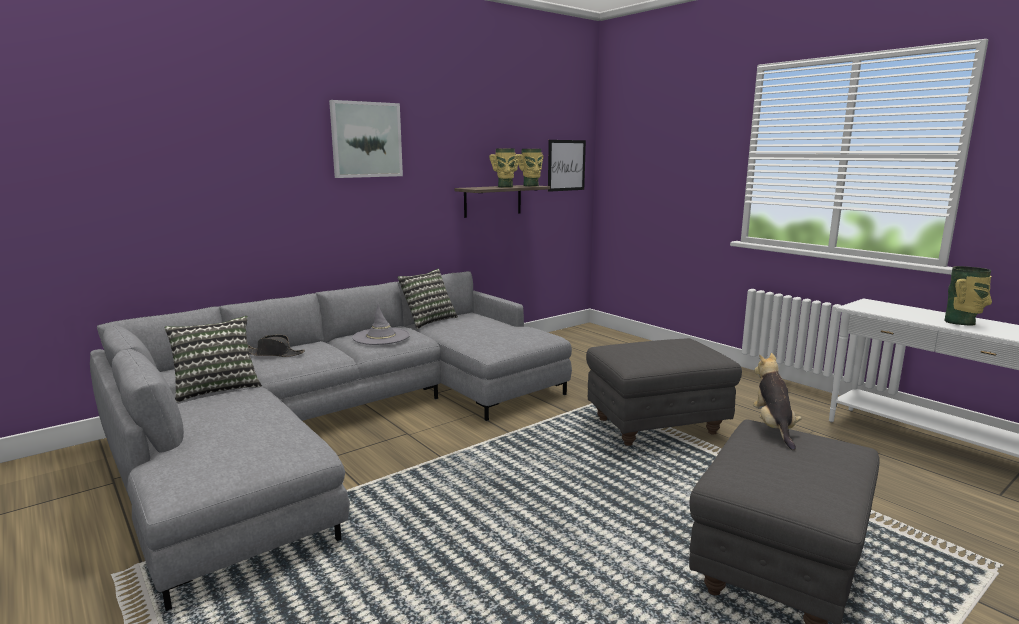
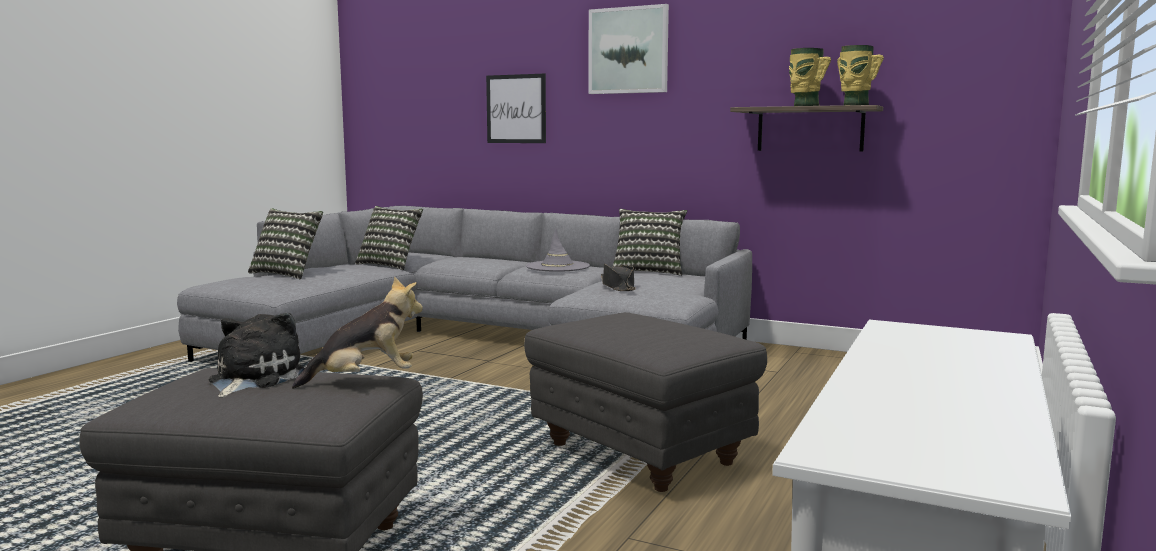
camera: 65 degrees right, 5 degrees down
black hat [248,335,305,357] -> black hat moved to [601,263,636,291]
picture [548,140,586,192] -> picture moved to [486,73,546,143]
vase [944,266,992,326] -> none
none -> plush toy [208,313,305,398]
none -> pillow [248,208,323,280]

